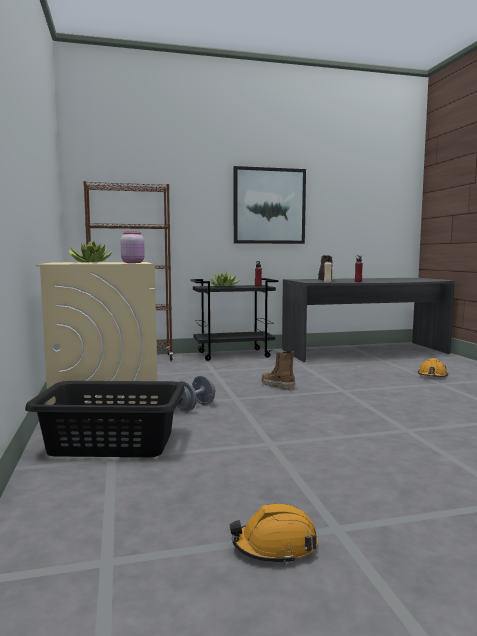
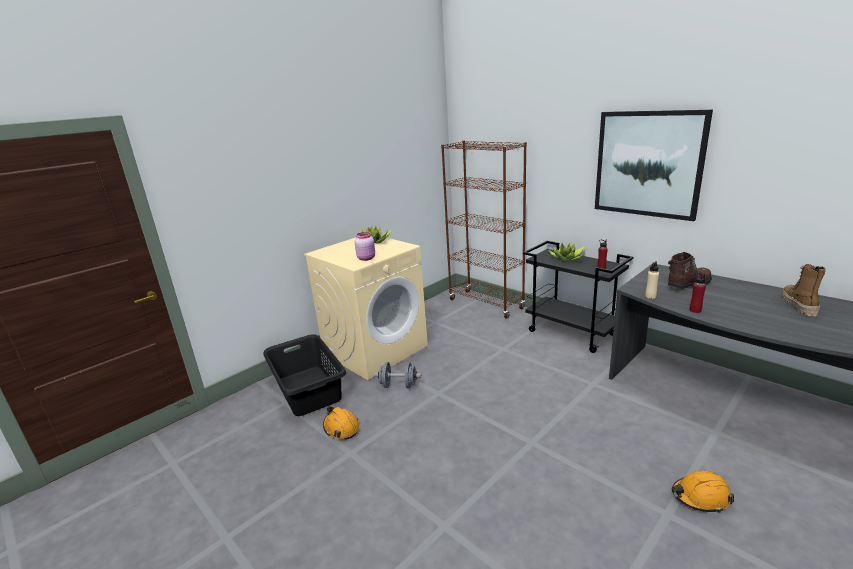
camera: 60 degrees right, 15 degrees up
orange hard hat [229,504,318,565] -> orange hard hat moved to [323,406,360,440]
boot [261,351,295,390] -> boot moved to [782,264,826,317]

